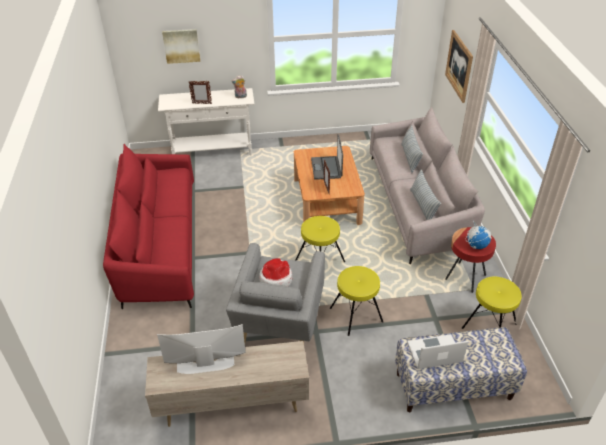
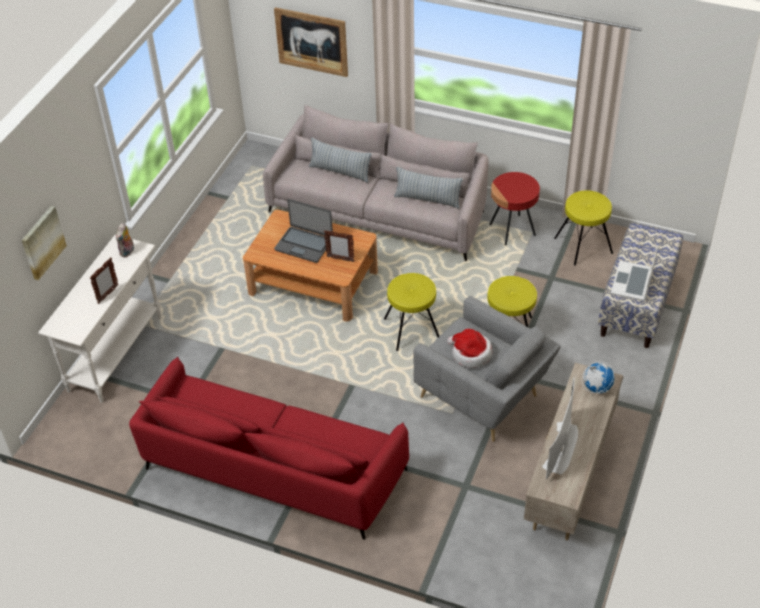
camera: 60 degrees left, 5 degrees up
globe [465,221,492,249] -> globe moved to [582,362,614,394]

